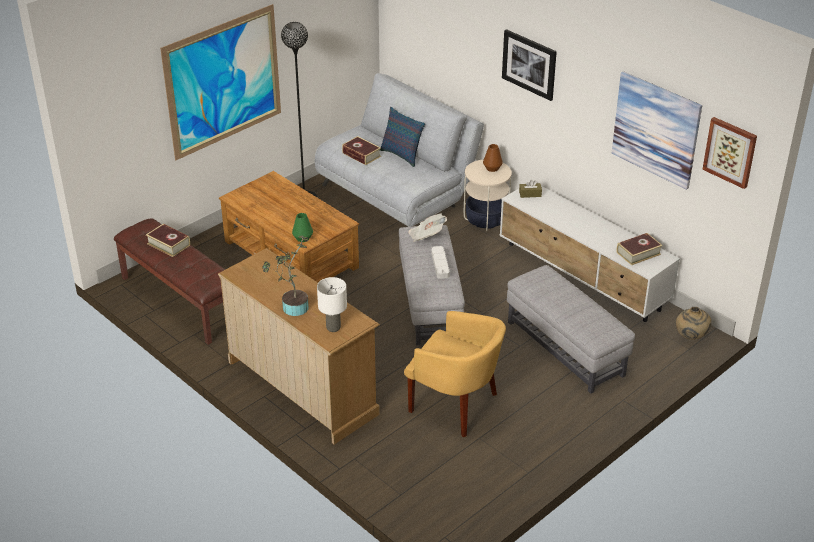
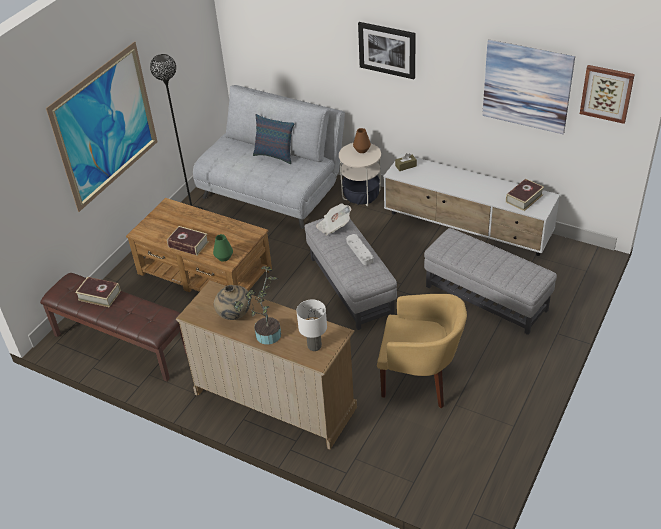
camera: 15 degrees left, 5 degrees up
book [342,136,381,165] -> book moved to [167,226,209,255]
beige vase [676,307,711,340] -> beige vase moved to [213,285,251,320]

